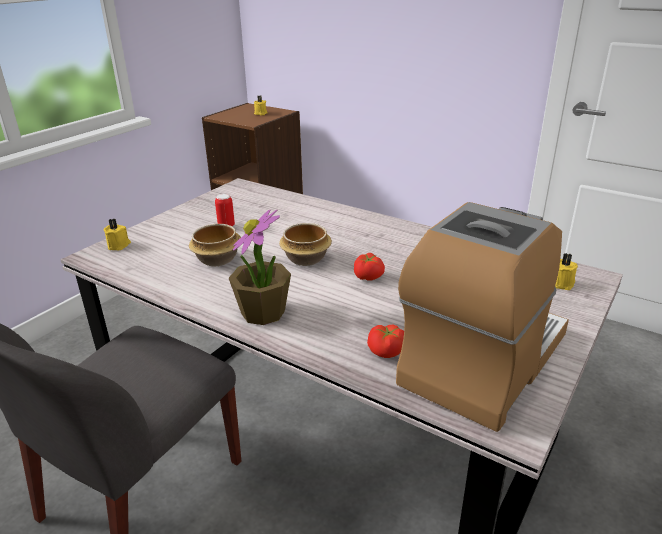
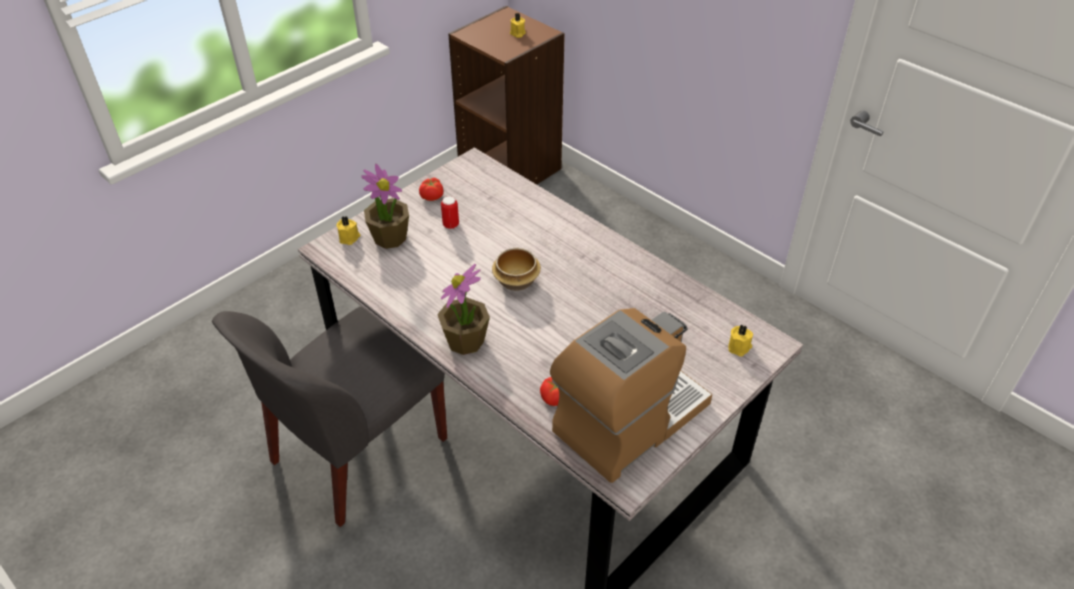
camera: 10 degrees right, 15 degrees up
bowl [189,224,241,266] -> none
tomato [354,253,385,281] -> tomato moved to [419,177,443,201]
none -> potted plant [361,164,409,249]

